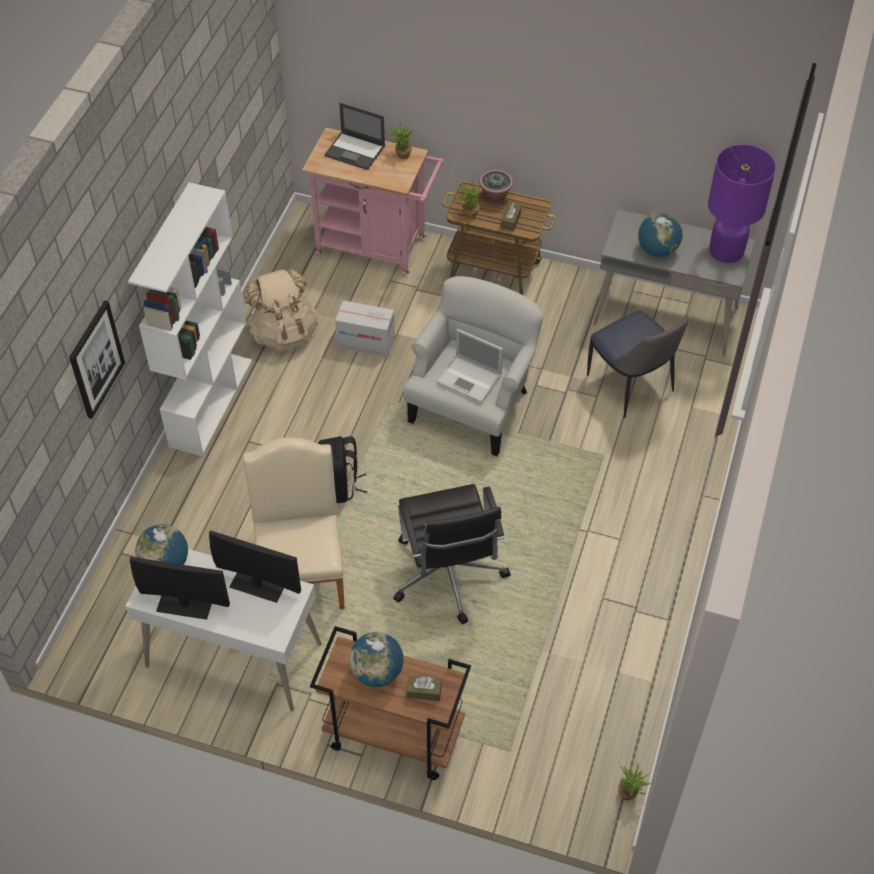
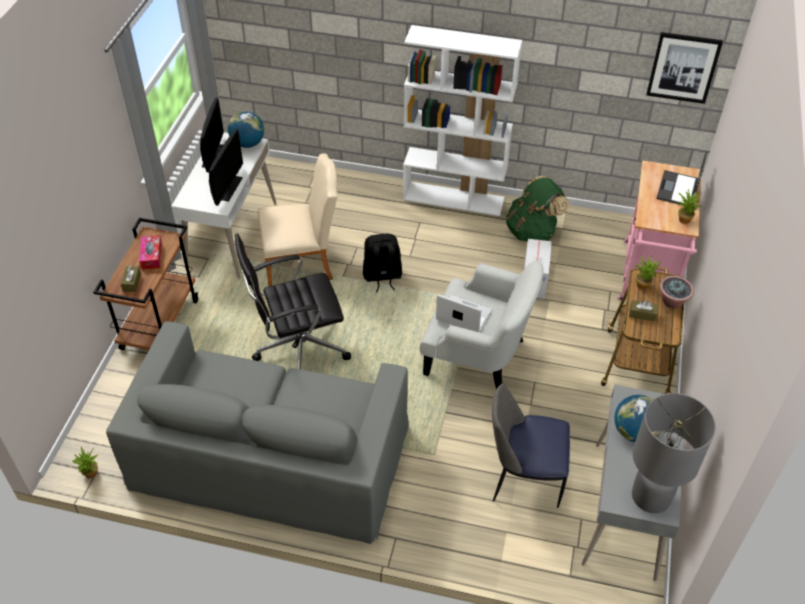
camera: 85 degrees right, 5 degrees down
picture [69,300,125,419] -> picture moved to [646,32,723,104]
beige backpack [243,269,318,352] -> green backpack [506,176,569,242]
globe [349,632,404,687] -> tissue box [139,235,162,270]
laptop [437,329,503,403] -> laptop turned 90 degrees clockwise [436,294,492,332]
chair [587,311,688,418] -> chair turned 45 degrees clockwise [492,383,570,508]
purple table lamp [708,144,776,263] -> grey table lamp [632,393,716,513]
none -> grey sofa [106,321,409,544]

